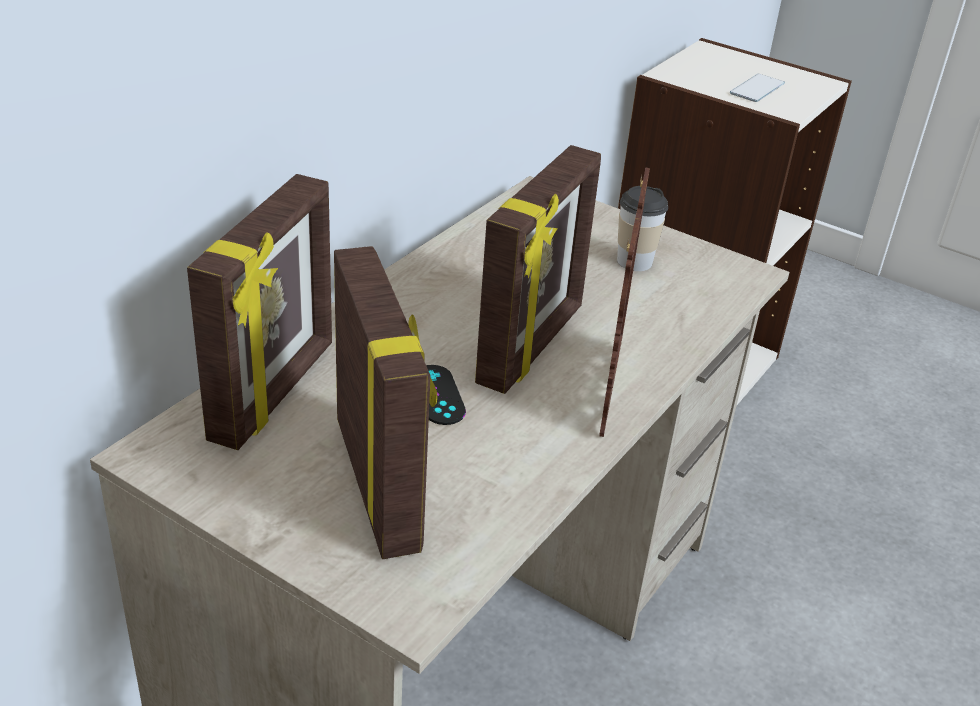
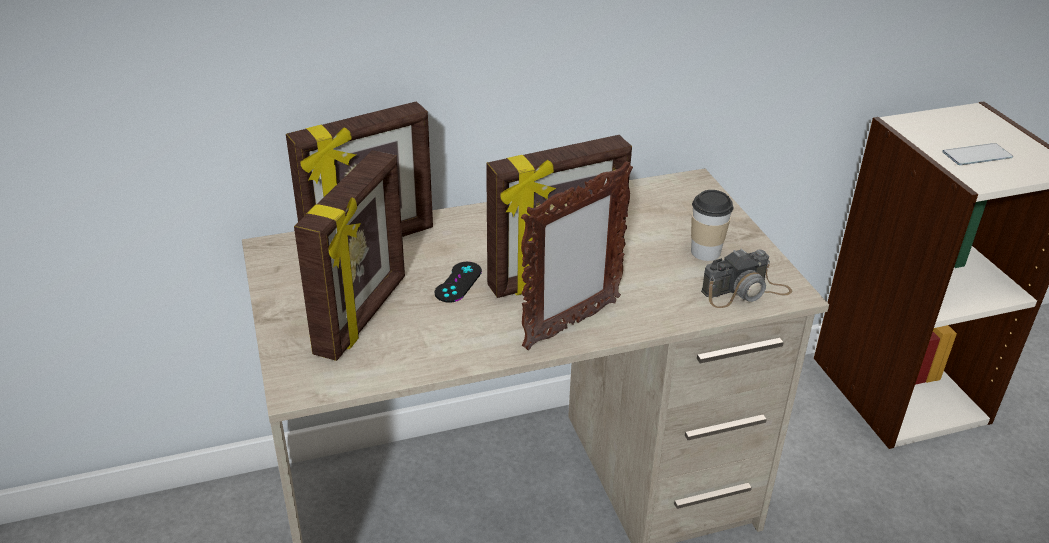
camera: 40 degrees right, 0 degrees up
none -> camera [701,248,792,308]

